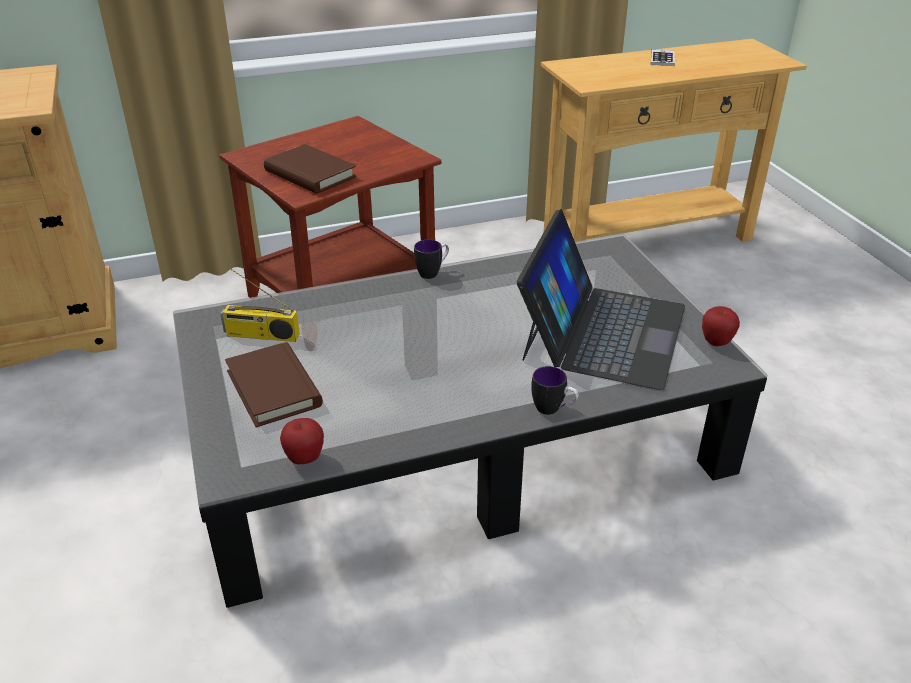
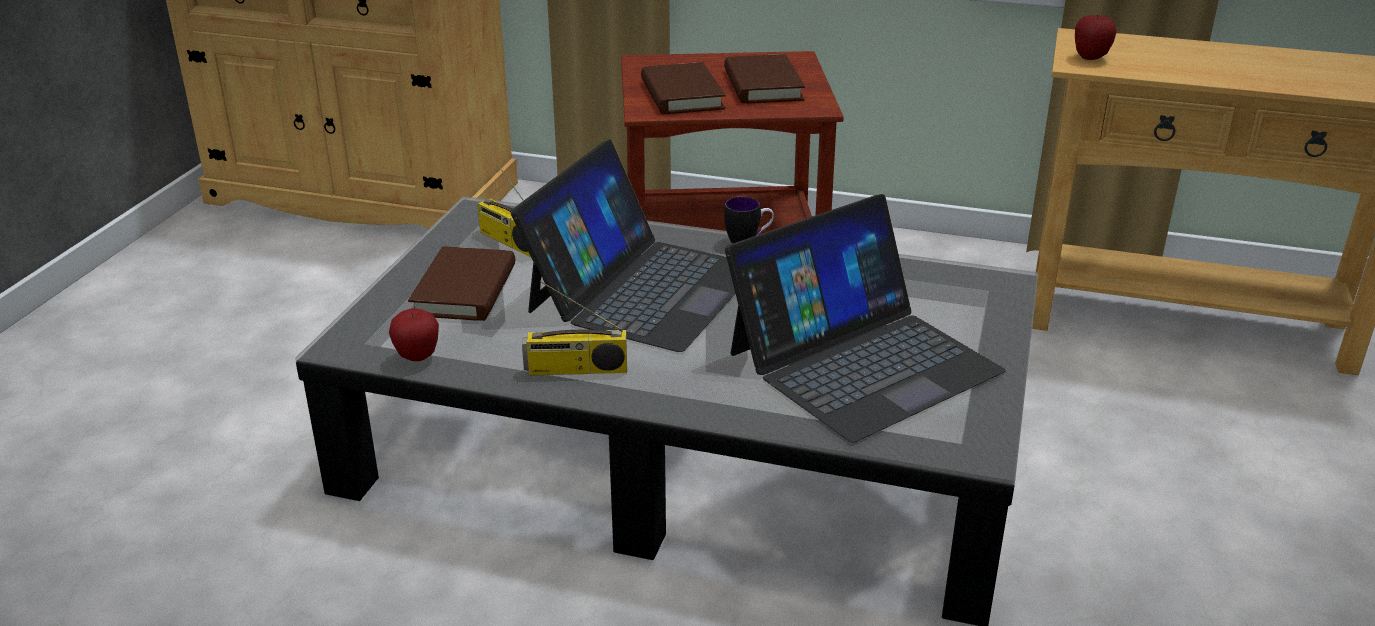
camera: 35 degrees right, 5 degrees down
mug [531,366,579,415] -> none
phone [651,49,675,66] -> none
apple [702,306,740,346] -> apple moved to [1075,14,1117,60]
none -> laptop [511,140,735,352]
none -> radio [522,280,627,375]
none -> brown book [724,54,805,103]

